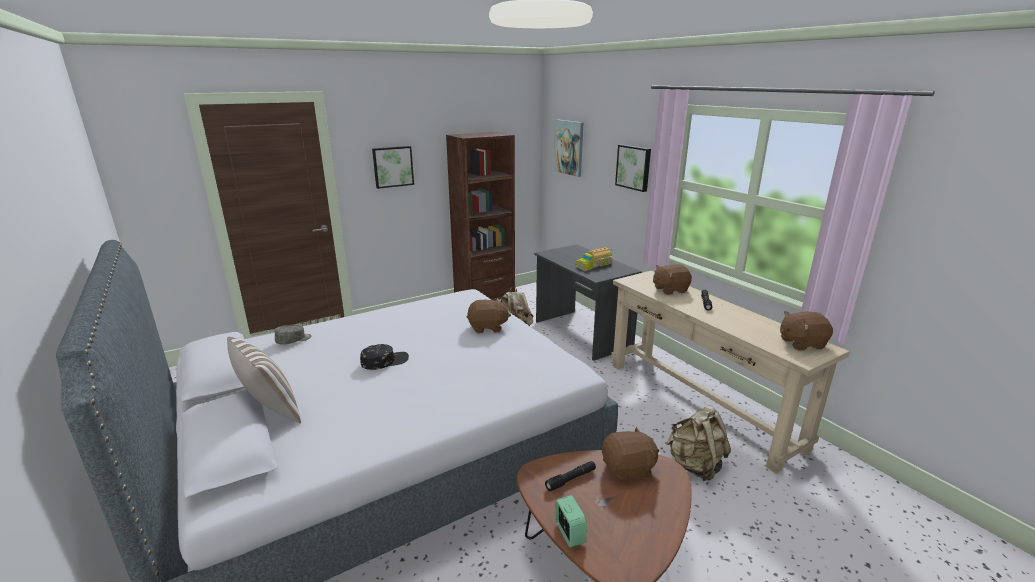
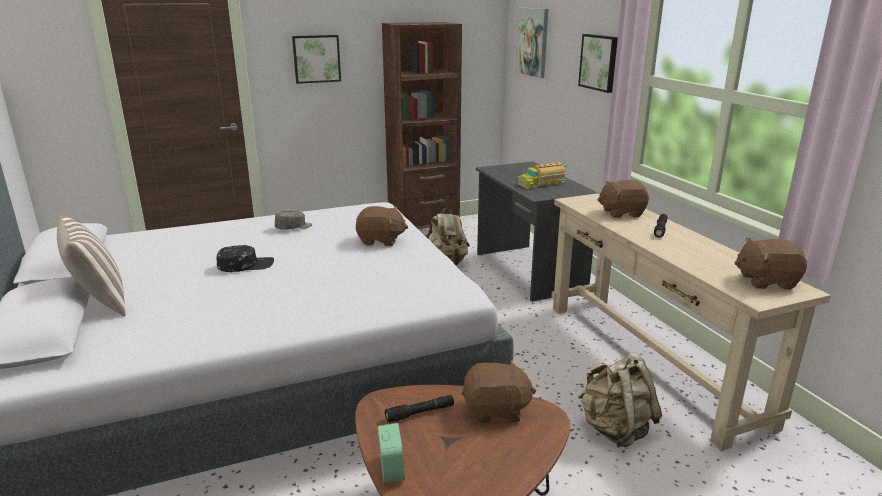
camera: 10 degrees right, 0 degrees up
grey cap [275,325,311,345] -> grey cap moved to [275,211,312,230]

